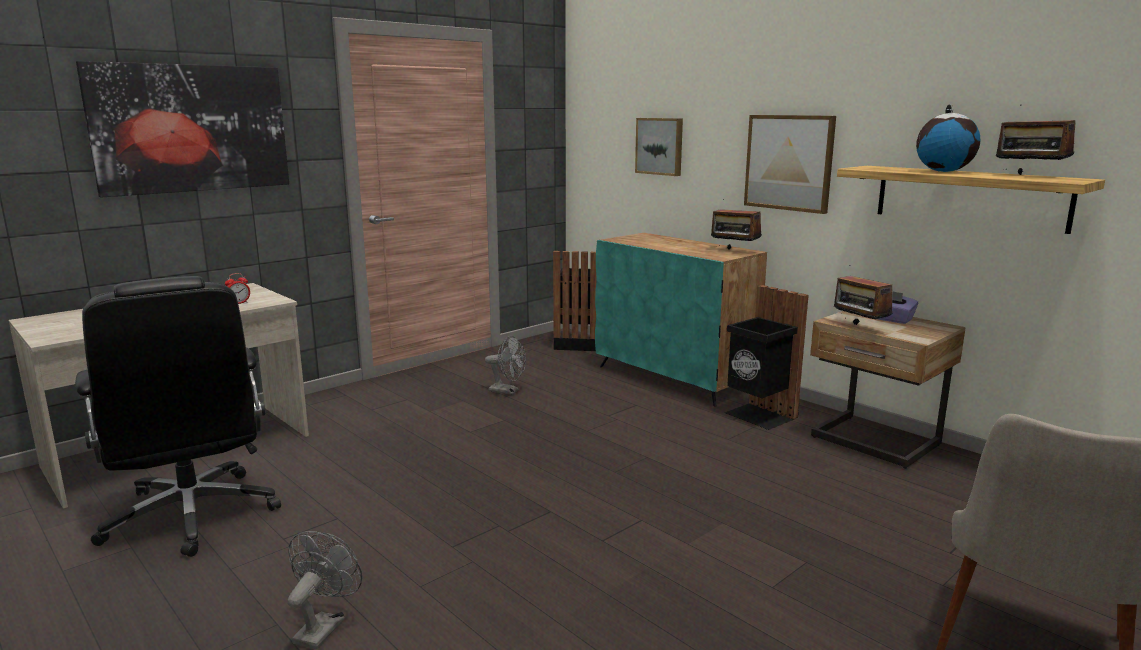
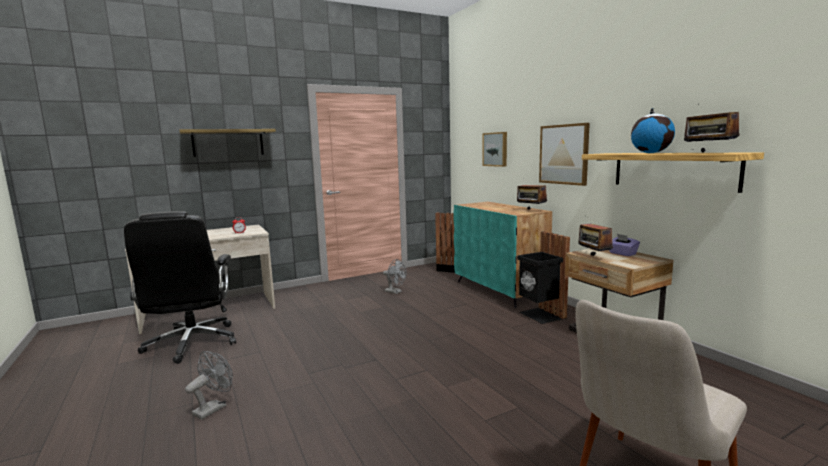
camera: 15 degrees right, 5 degrees down
picture [76,61,289,198] -> shelf [179,129,276,157]

